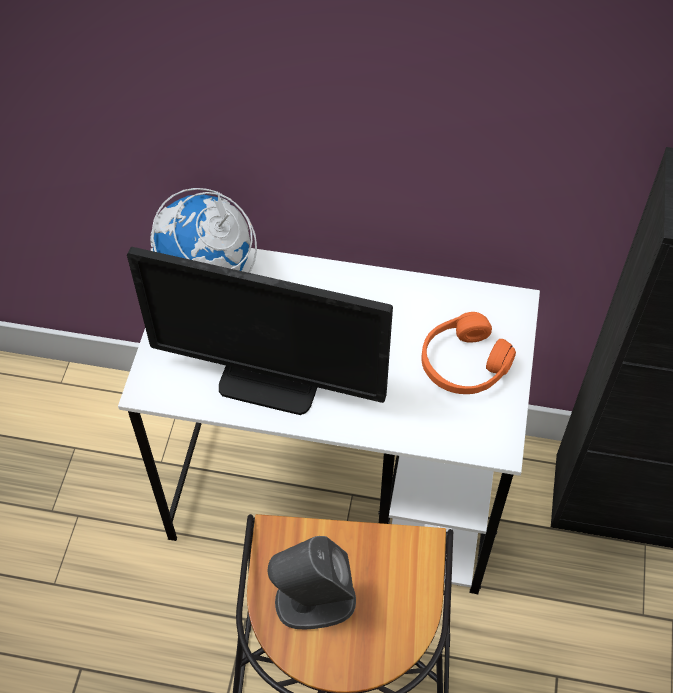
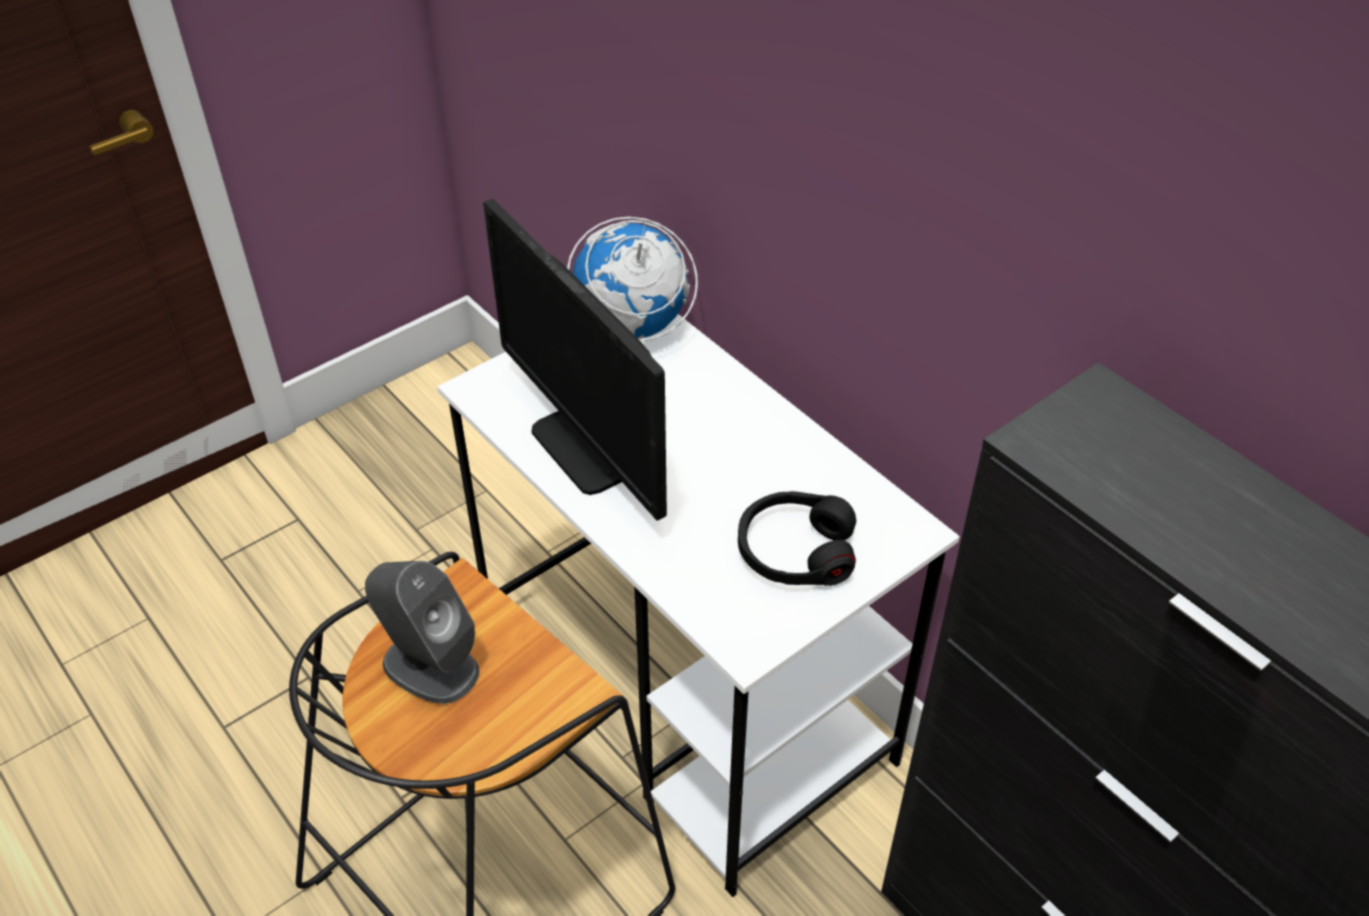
camera: 40 degrees right, 10 degrees down
orange headphones [421,312,516,394] -> black headphones [738,491,856,586]

